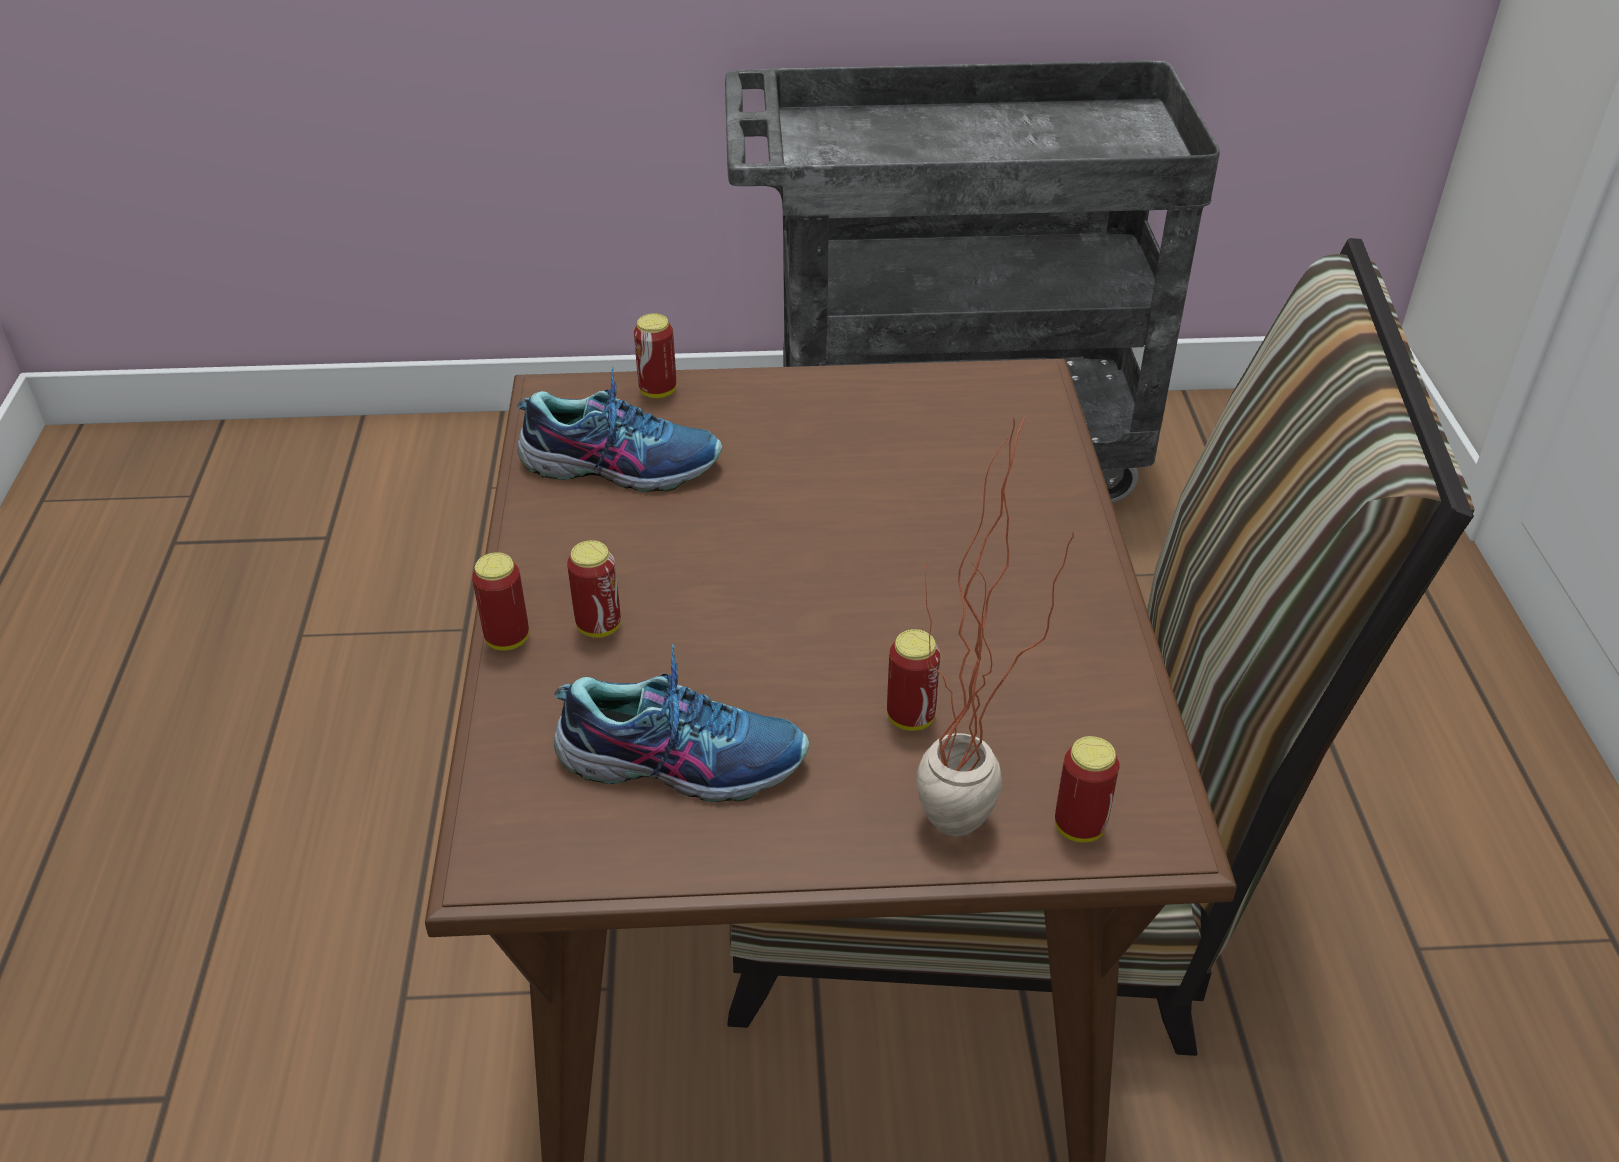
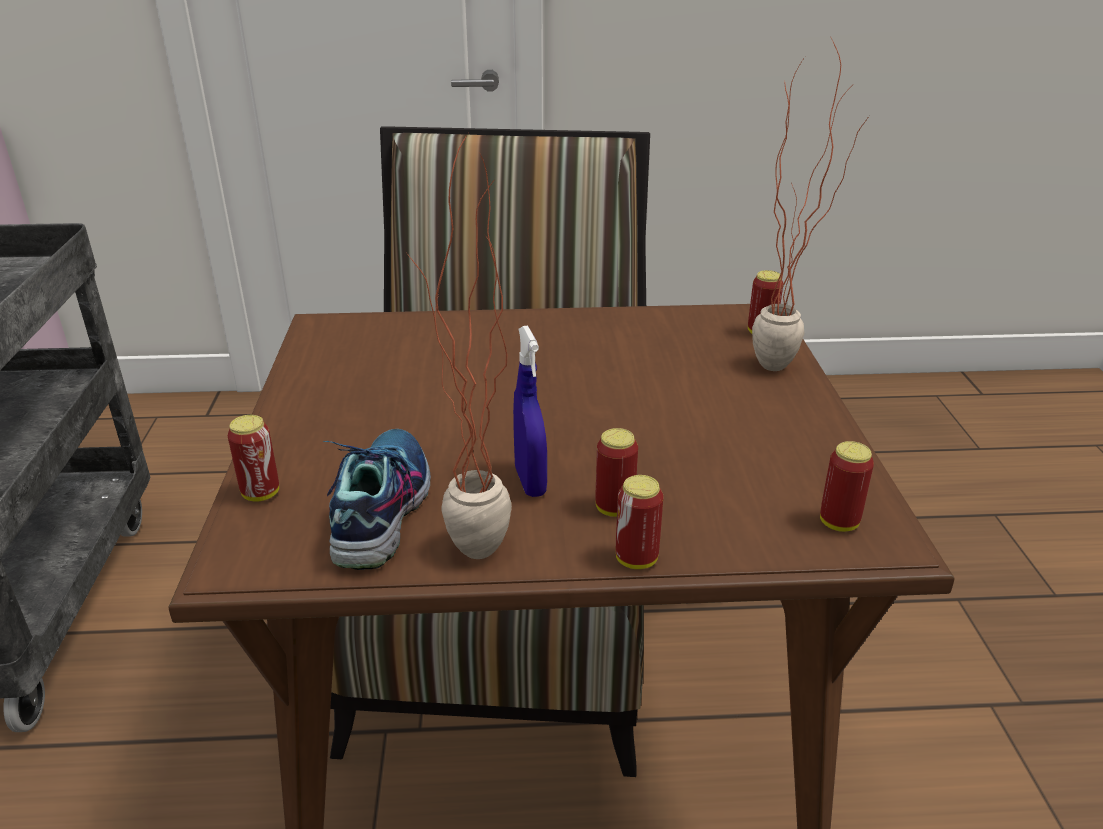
camera: 90 degrees left, 10 degrees down
shoe [554,644,809,802] -> none
can [887,629,940,731] -> can moved to [820,441,874,532]
none -> potted plant [408,134,512,559]
none -> blue spray bottle [513,325,547,497]

